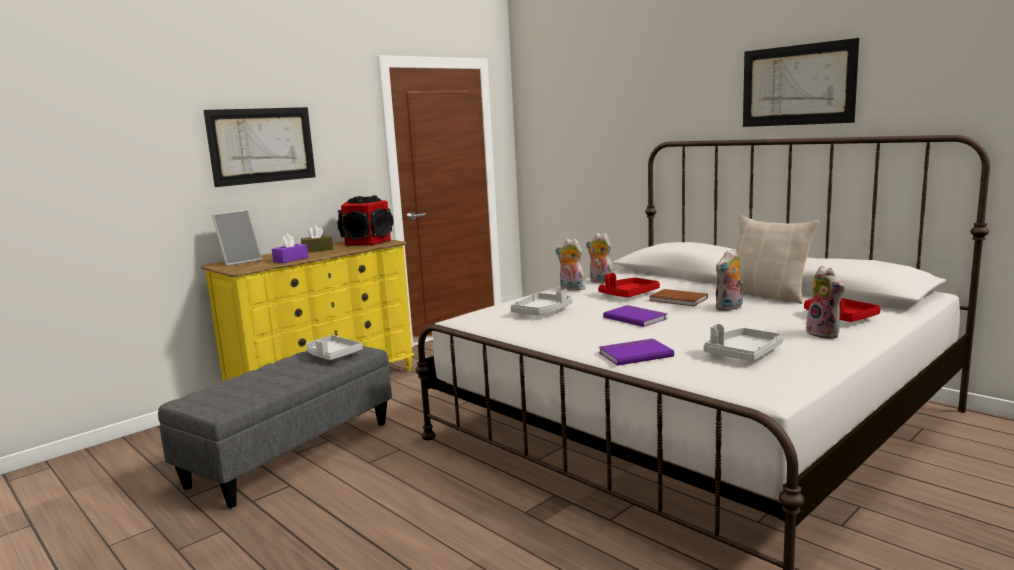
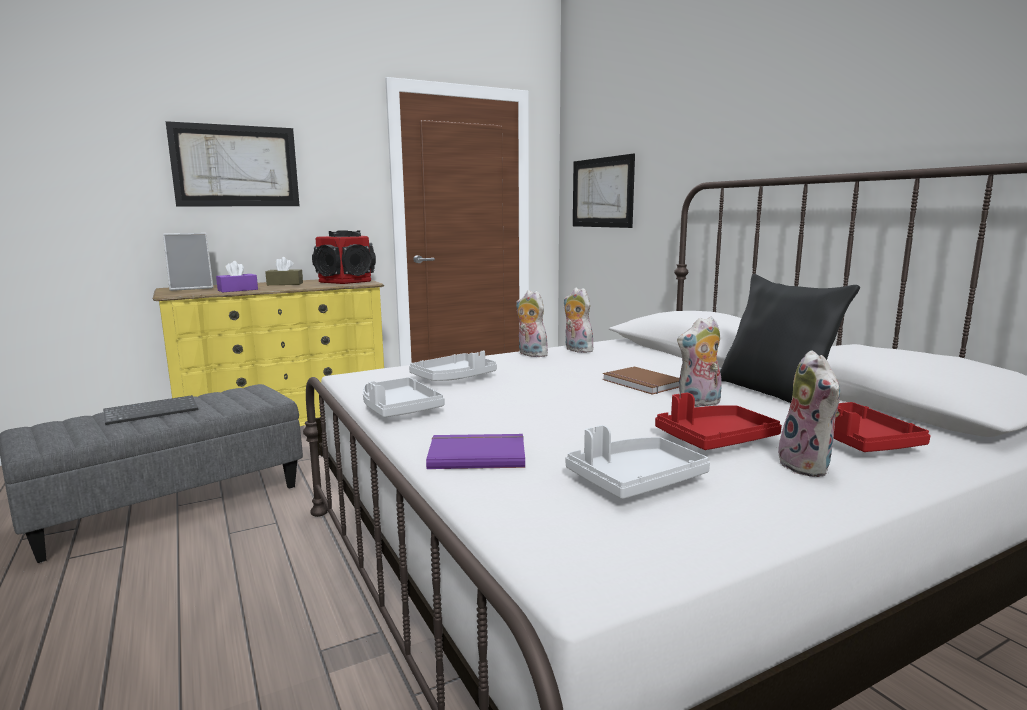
camera: 15 degrees right, 0 degrees up
grey tray [306,335,363,360] -> grey tray moved to [363,377,444,417]
red tray [598,273,660,298] -> red tray moved to [655,393,782,450]
purple book [603,305,668,327] -> none
beige pillow [736,215,819,304] -> black pillow [720,274,860,403]
picture [743,38,859,127] -> picture moved to [573,153,635,228]
none -> keyboard [103,395,198,425]

